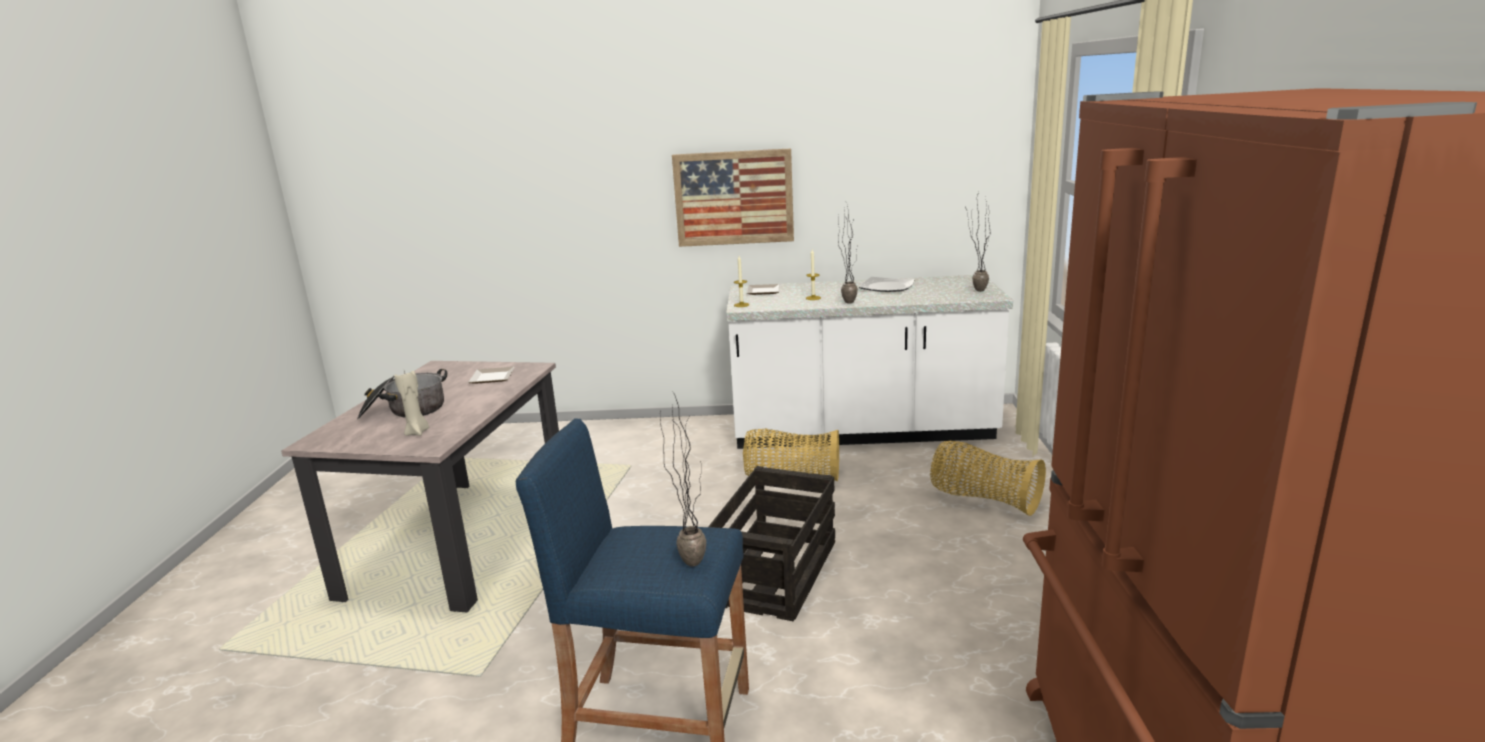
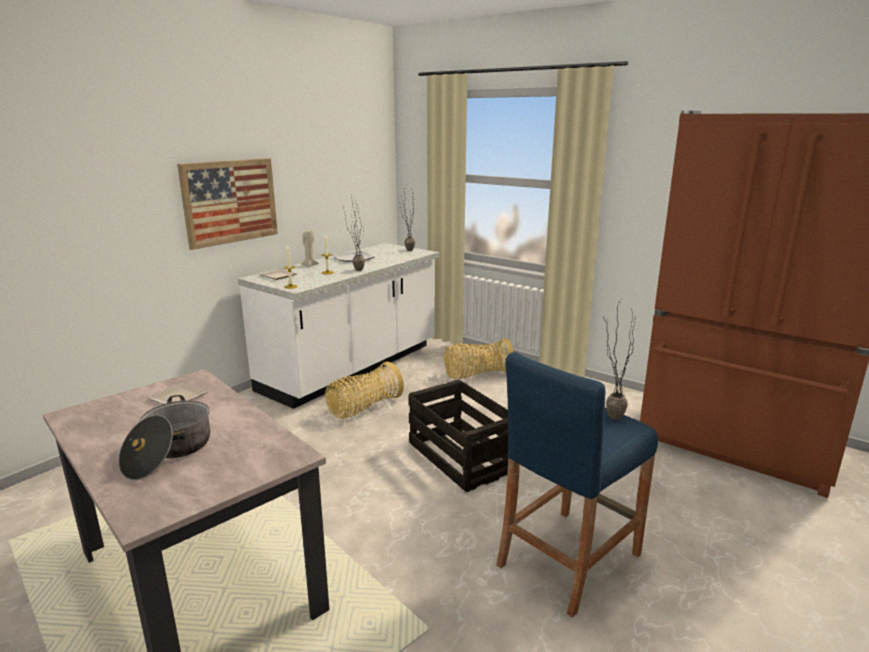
camera: 55 degrees left, 0 degrees up
beige candle [394,371,429,436] -> beige candle moved to [301,229,319,267]

